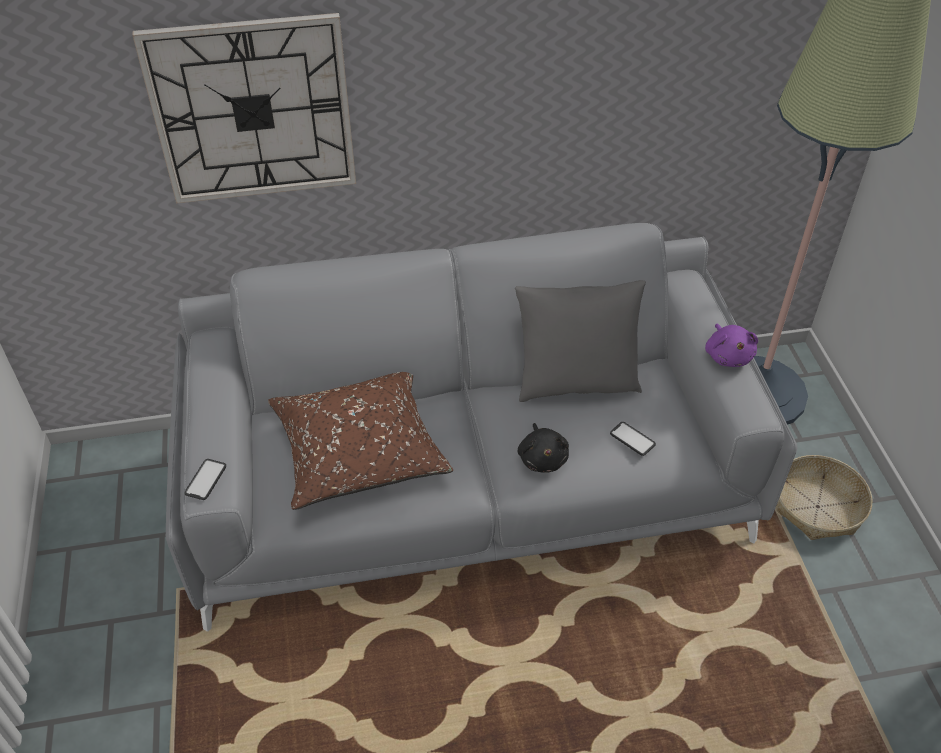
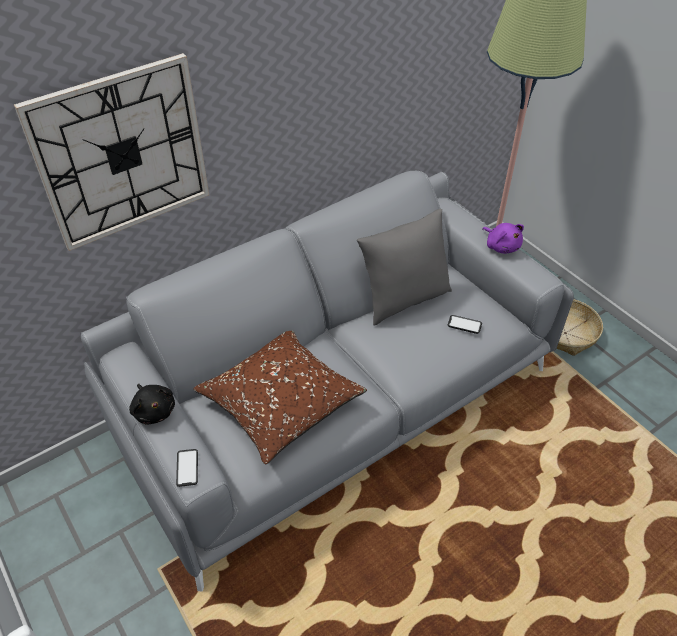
camera: 25 degrees left, 0 degrees up
black plush toy [518,423,569,472] -> black plush toy moved to [129,384,175,425]

